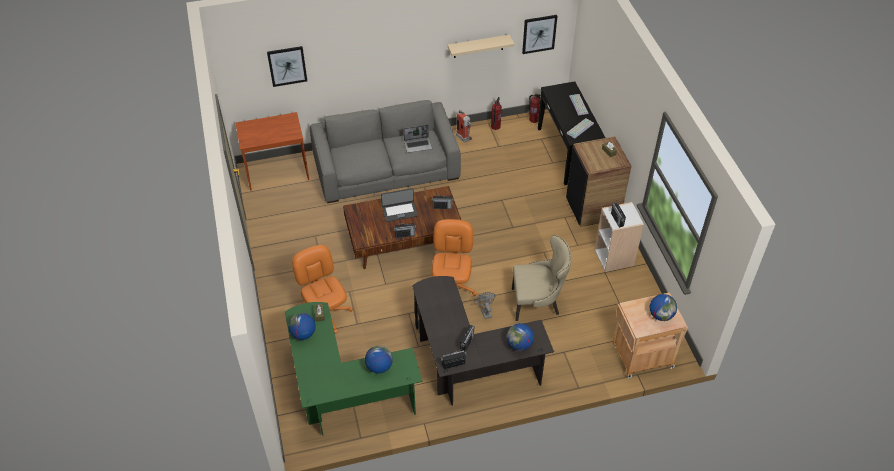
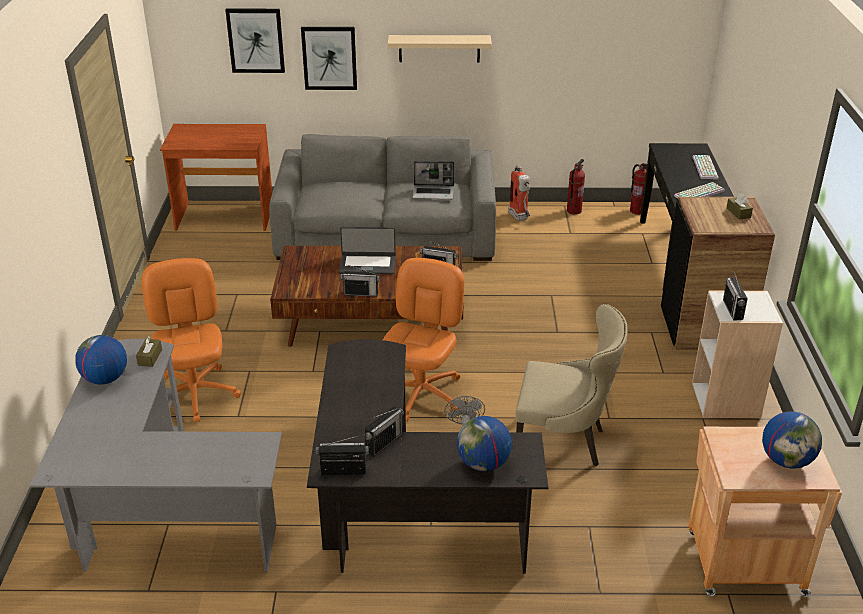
camera: 15 degrees right, 15 degrees down
green desk [285,302,422,436] -> grey desk [30,339,282,573]
globe [365,345,393,373] -> none
beige shelf [448,35,514,58] -> beige shelf moved to [387,35,492,62]
picture [522,15,557,54] -> picture moved to [301,27,357,90]

